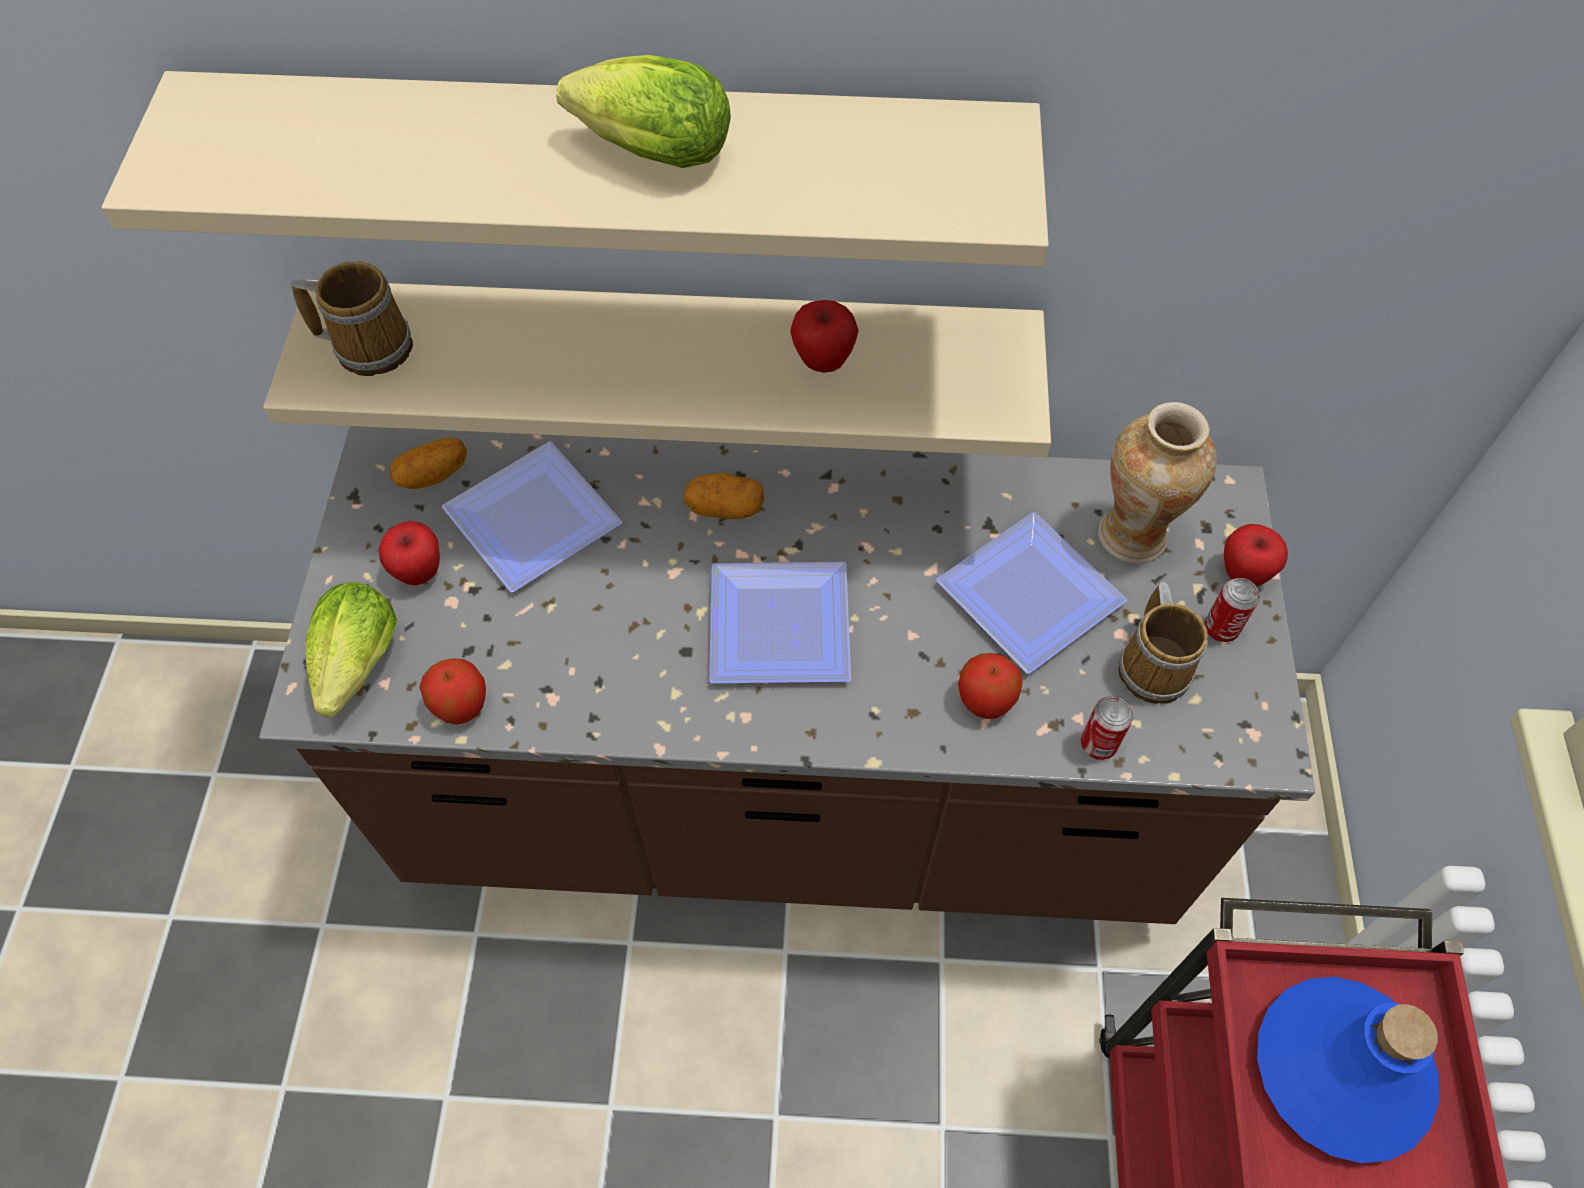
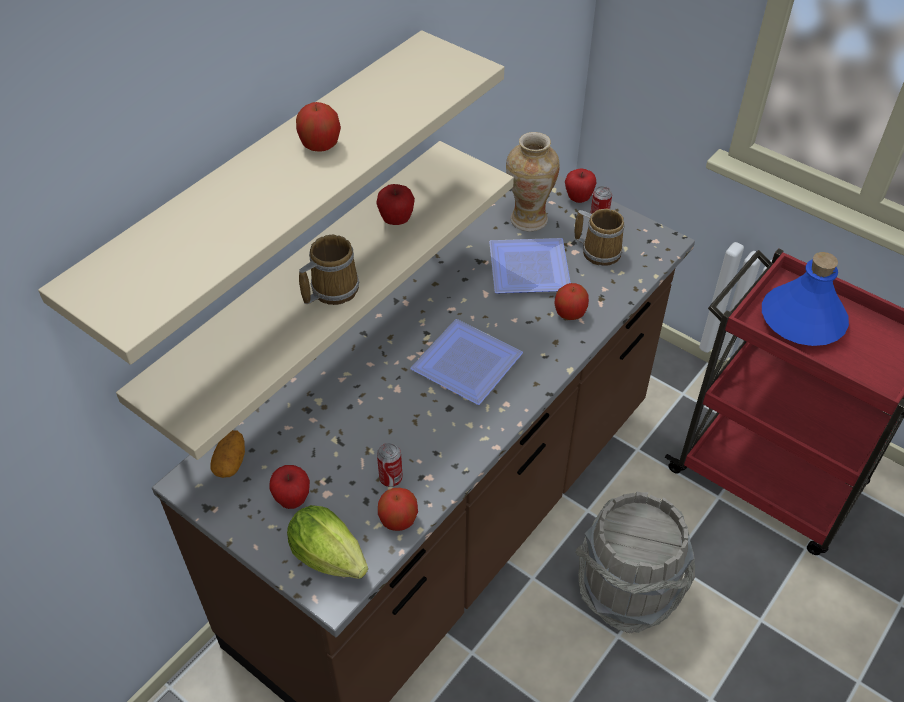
camera: 55 degrees left, 10 degrees down
mug [291,261,413,376] -> mug moved to [299,235,359,305]
plate [442,442,622,592] -> none
lettuce [556,55,731,168] -> apple [296,102,341,152]
potato [684,473,764,519] -> none
can [1081,696,1133,760] -> can moved to [377,443,403,487]
none -> grey bucket [575,491,695,634]

